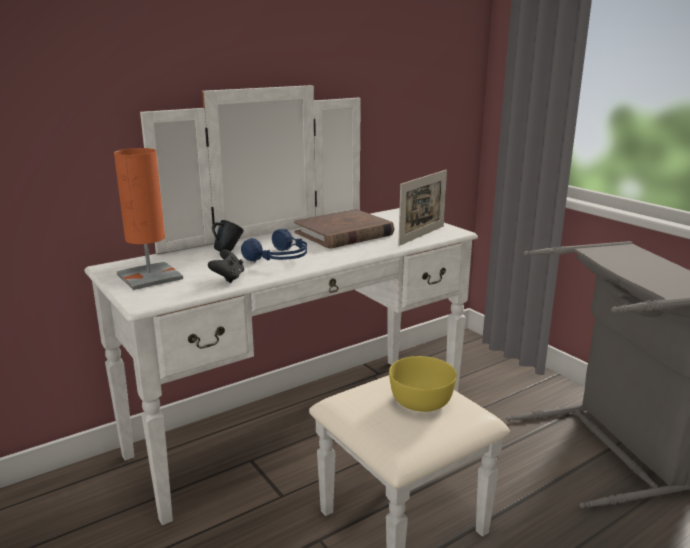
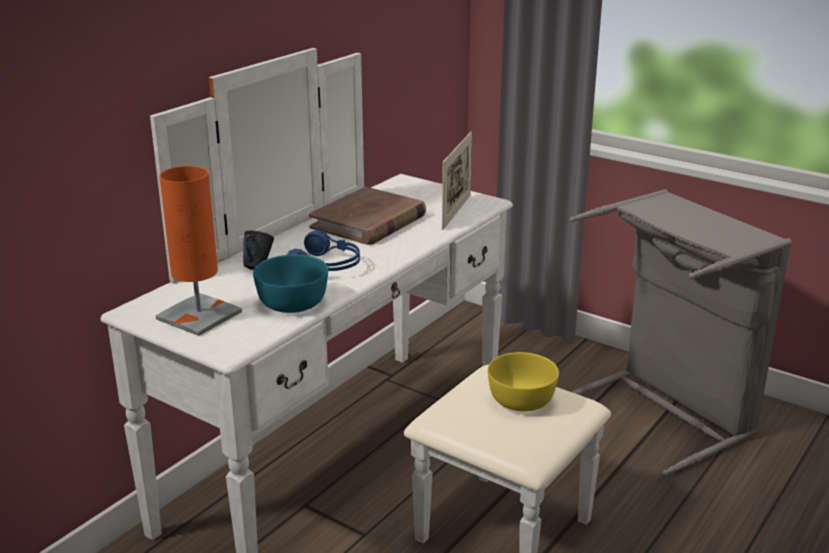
camera: 20 degrees left, 5 degrees up
black game controller [208,249,244,283] -> turquoise bowl [253,255,328,313]

